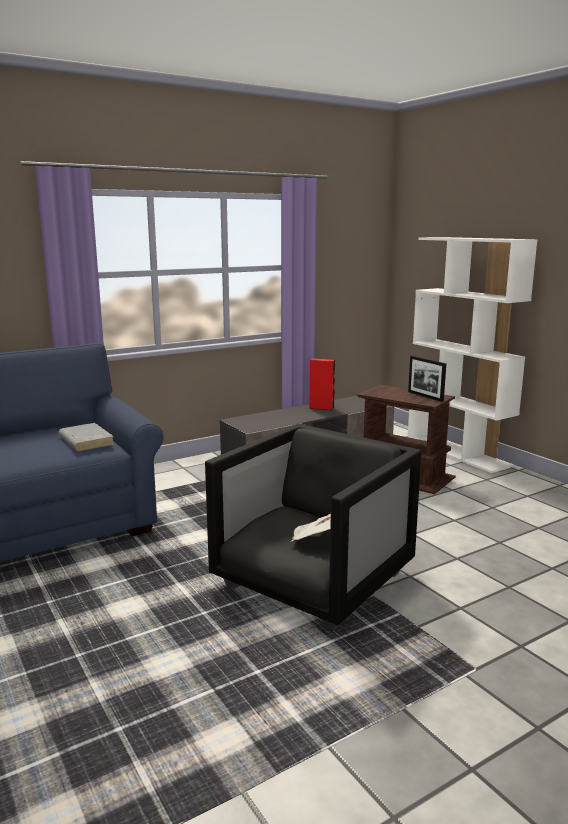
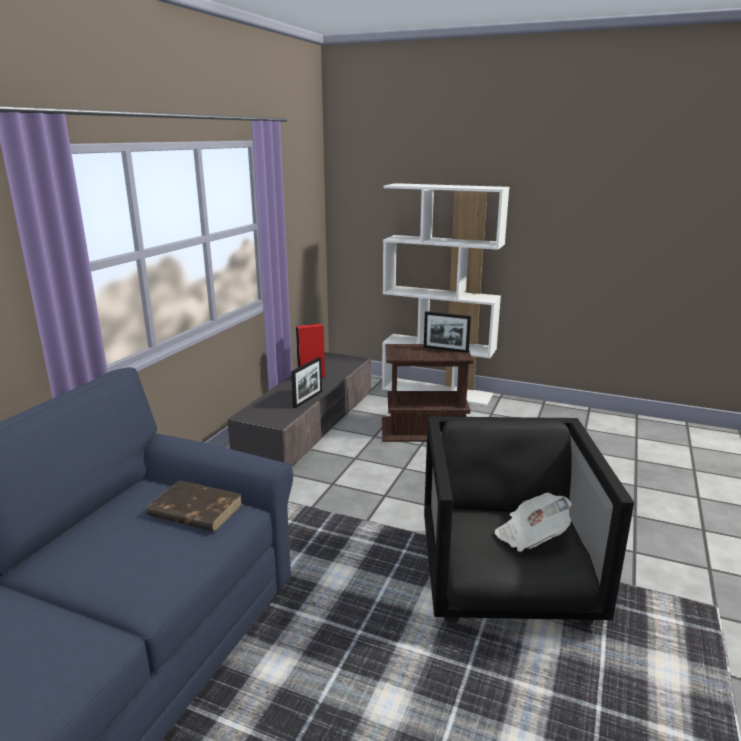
camera: 35 degrees left, 5 degrees up
grey book [58,423,114,451] -> brown book [147,480,243,531]
none -> picture frame [291,357,322,408]

